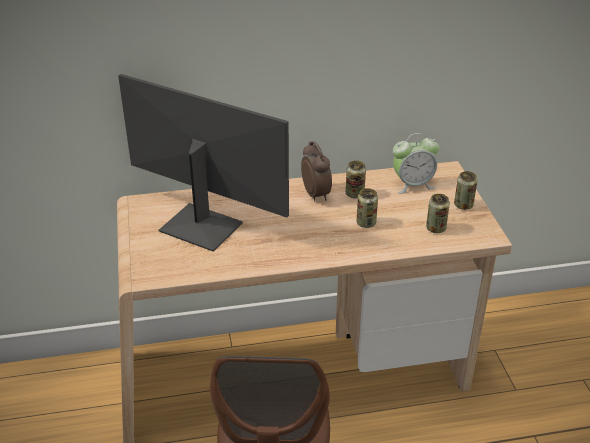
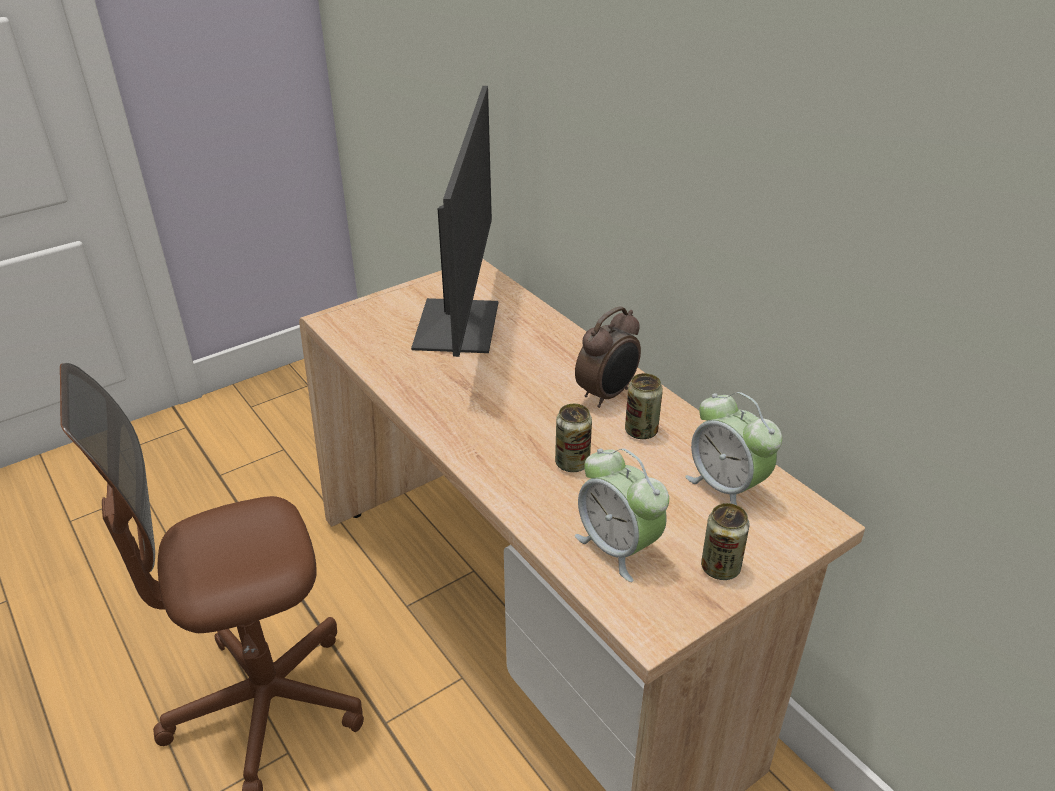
camera: 65 degrees right, 0 degrees up
can [426,194,450,233] -> alarm clock [575,448,669,582]

